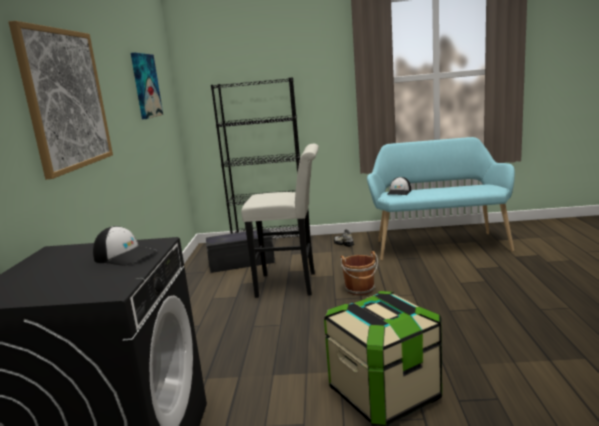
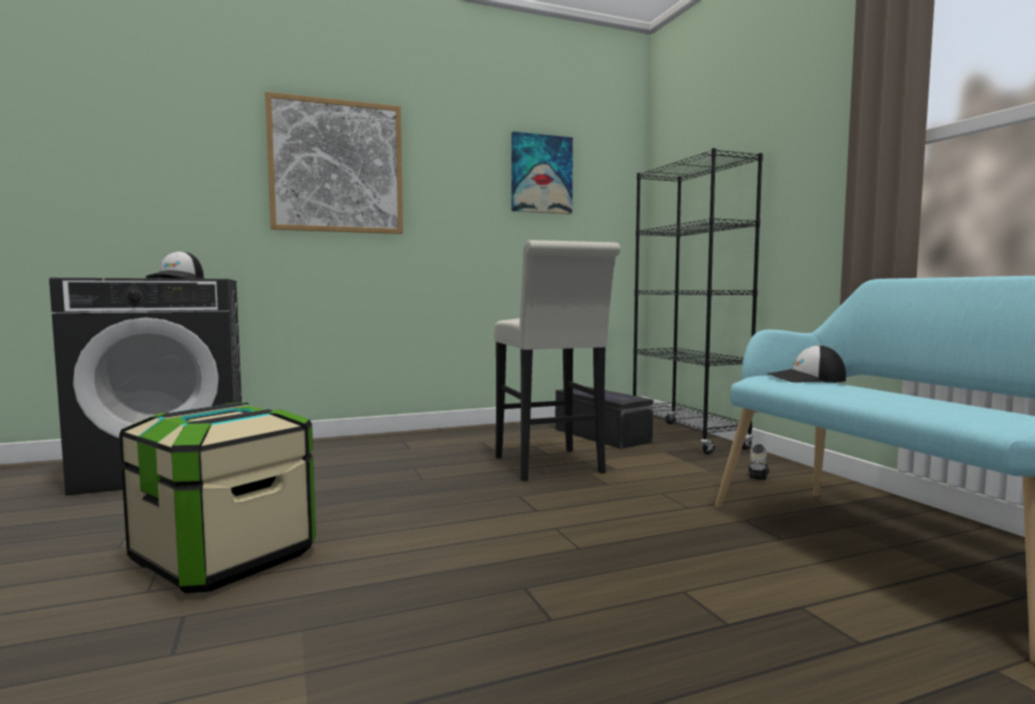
camera: 65 degrees right, 10 degrees down
brown bucket [341,251,378,295] -> none

